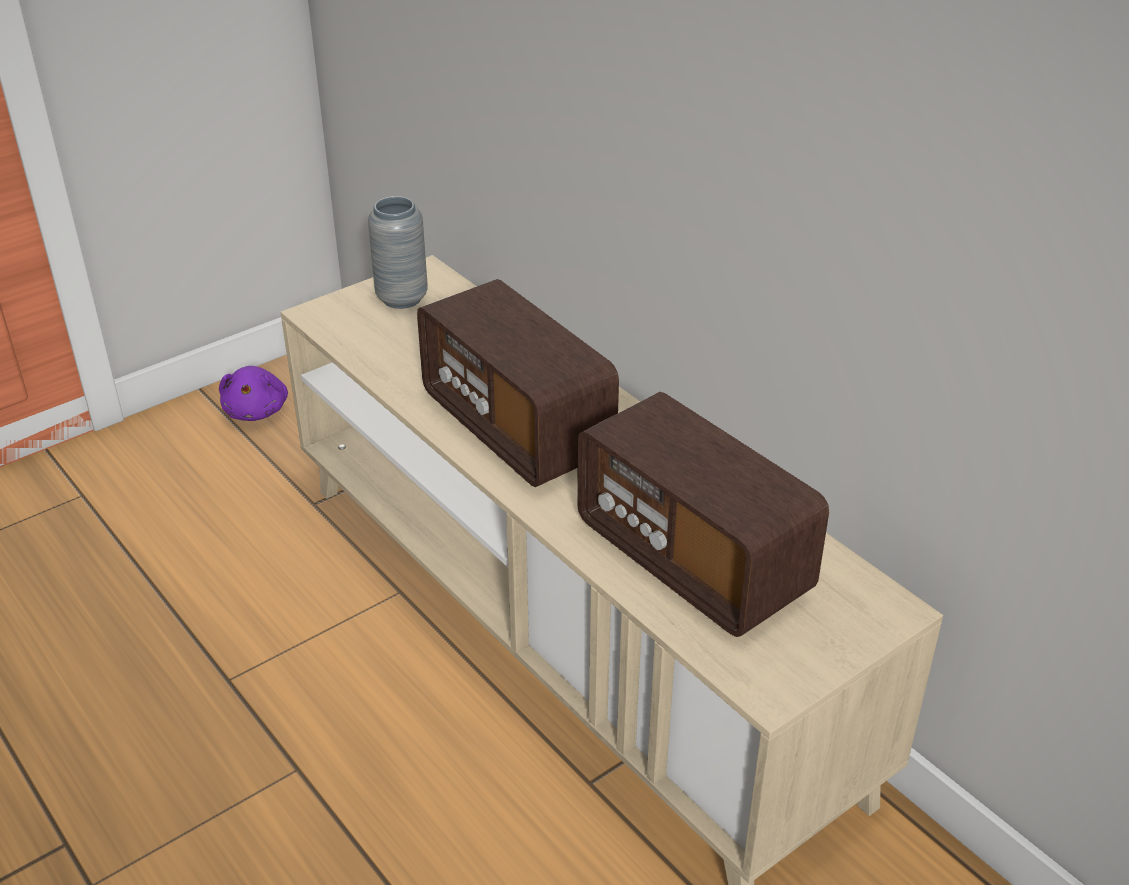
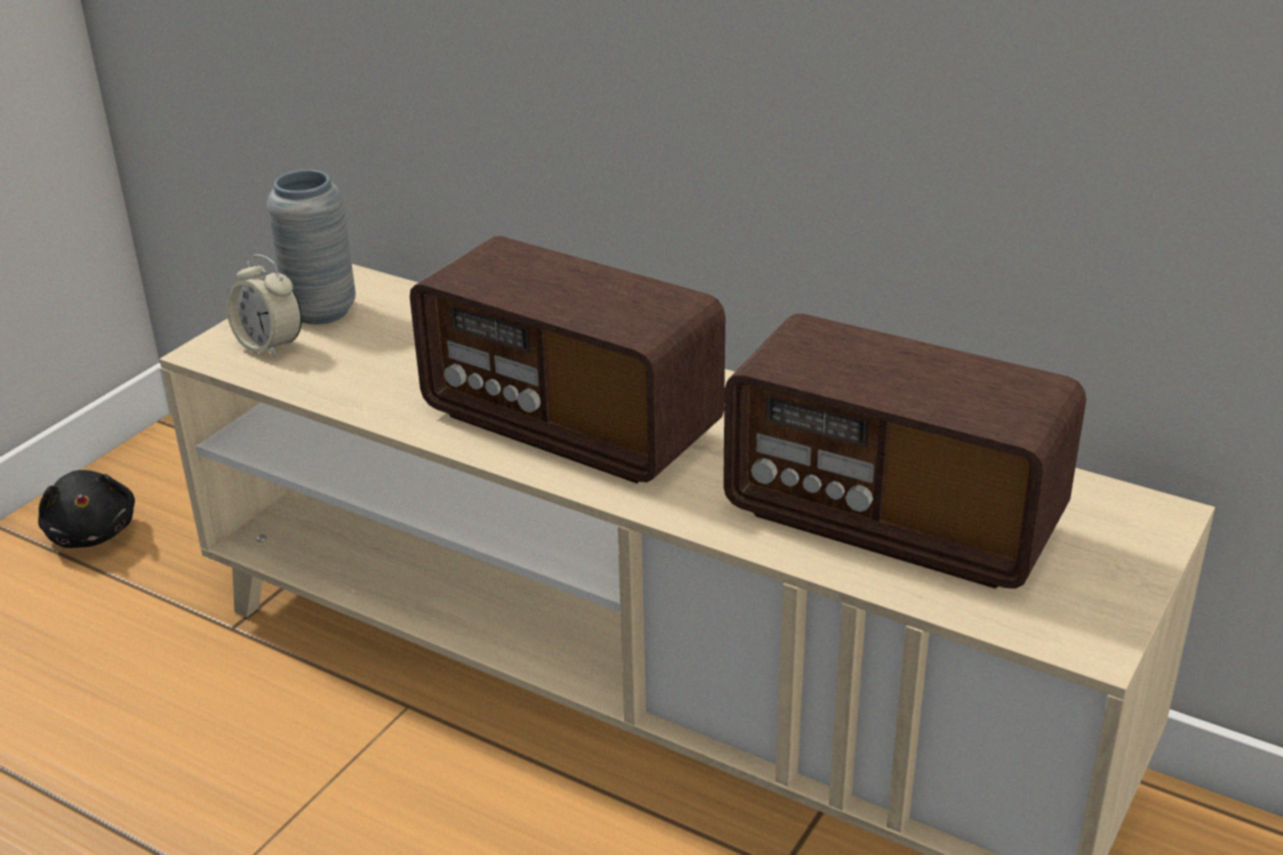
camera: 20 degrees left, 5 degrees down
purple plush toy [219,366,288,421] -> black plush toy [38,470,135,548]
none -> alarm clock [226,255,302,358]

